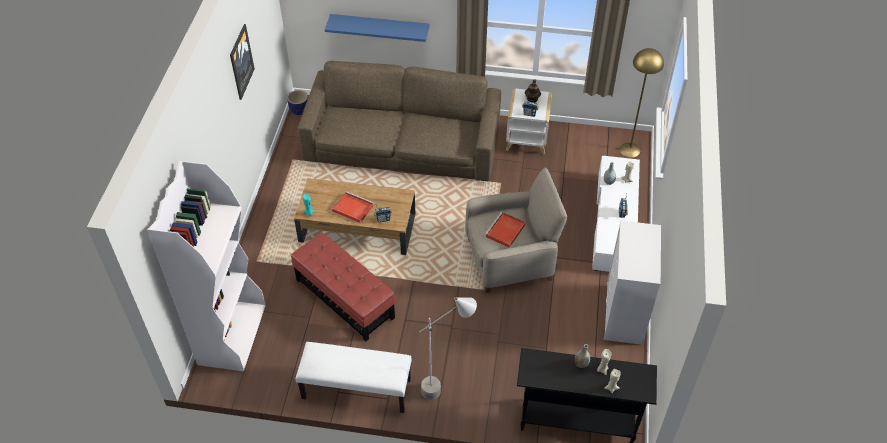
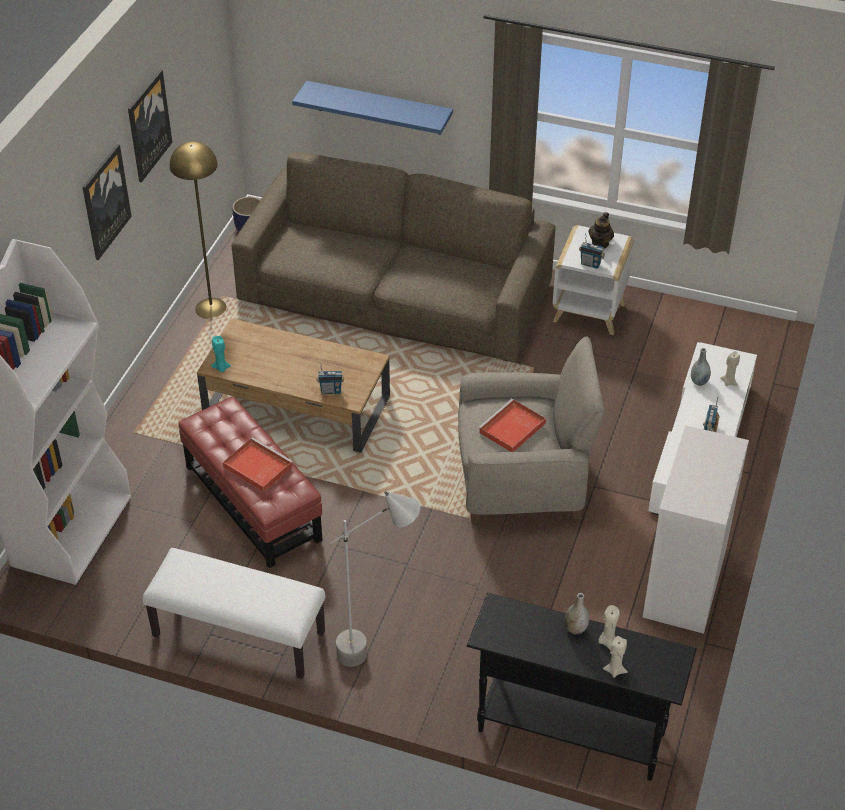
camera: 10 degrees right, 5 degrees down
red tray [332,191,374,223] -> red tray moved to [223,437,293,492]
yellow floor lamp [620,48,664,157] -> yellow floor lamp moved to [170,141,226,319]
none -> picture [82,144,132,260]

